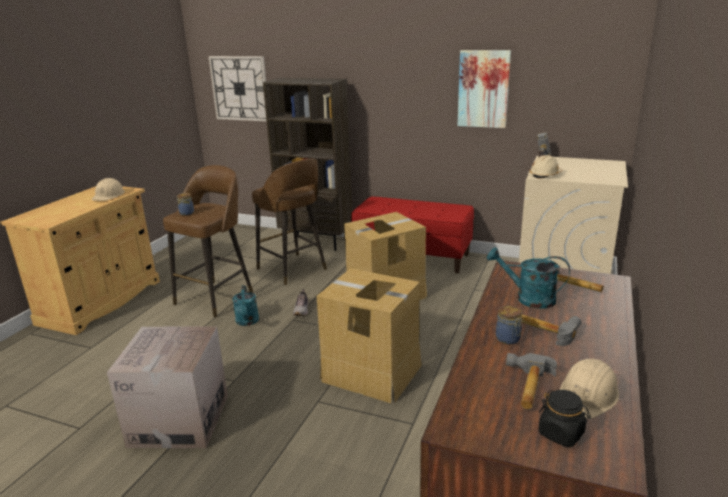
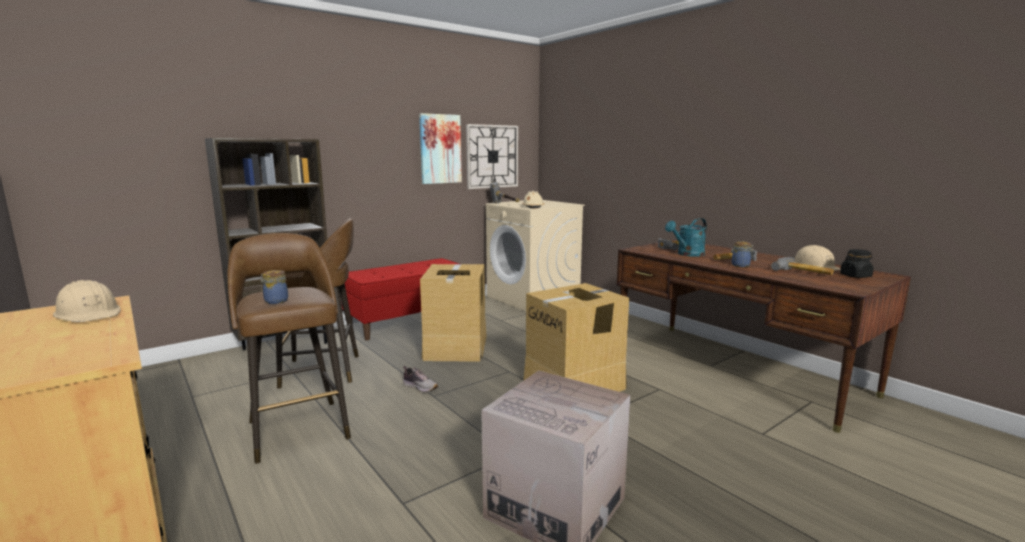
camera: 60 degrees left, 10 degrees down
wall clock [208,56,266,121] -> wall clock moved to [466,124,518,189]
turquoise watering can [233,285,259,326] -> none

